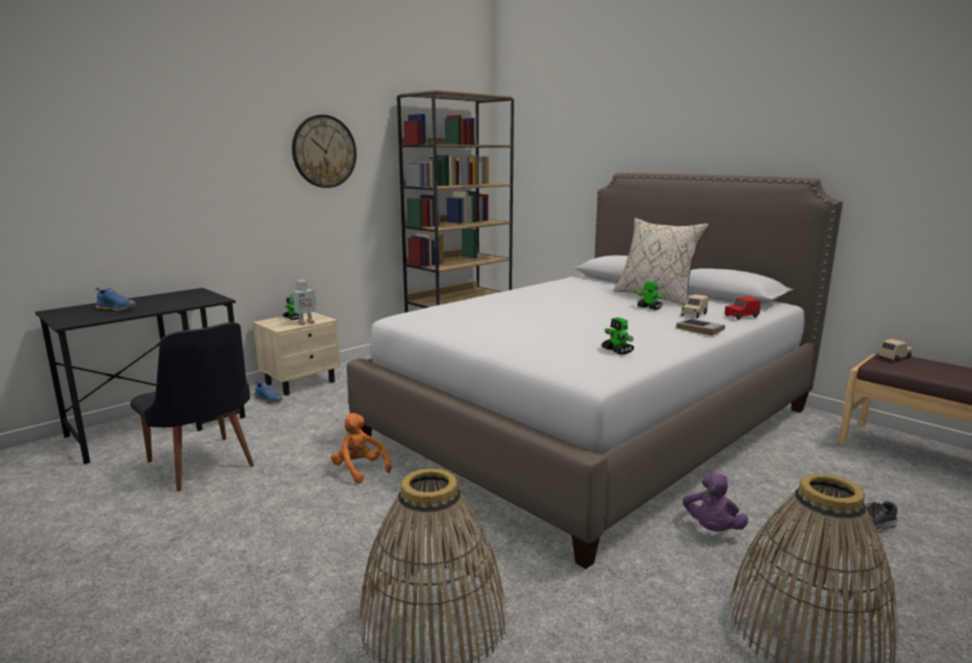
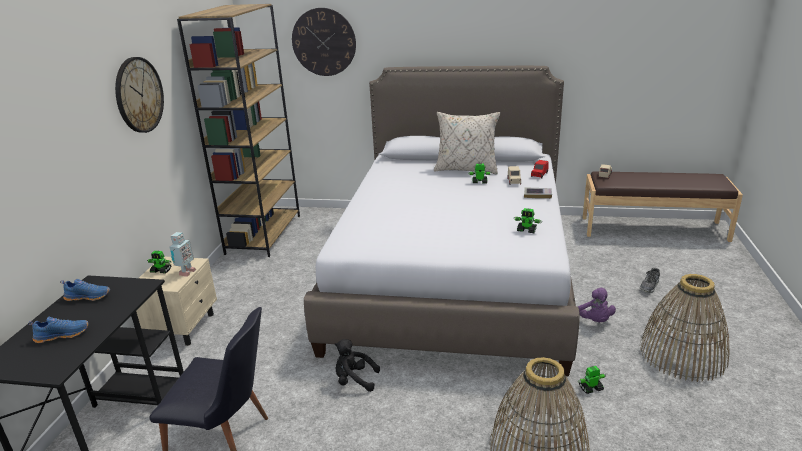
camera: 35 degrees left, 10 degrees up
blue shoe [254,381,283,404] -> blue shoe moved to [60,279,110,301]
orange plush toy [331,413,392,484] -> black plush toy [335,339,380,392]
none -> wall clock [292,8,356,76]
none -> toy robot [578,366,606,394]

